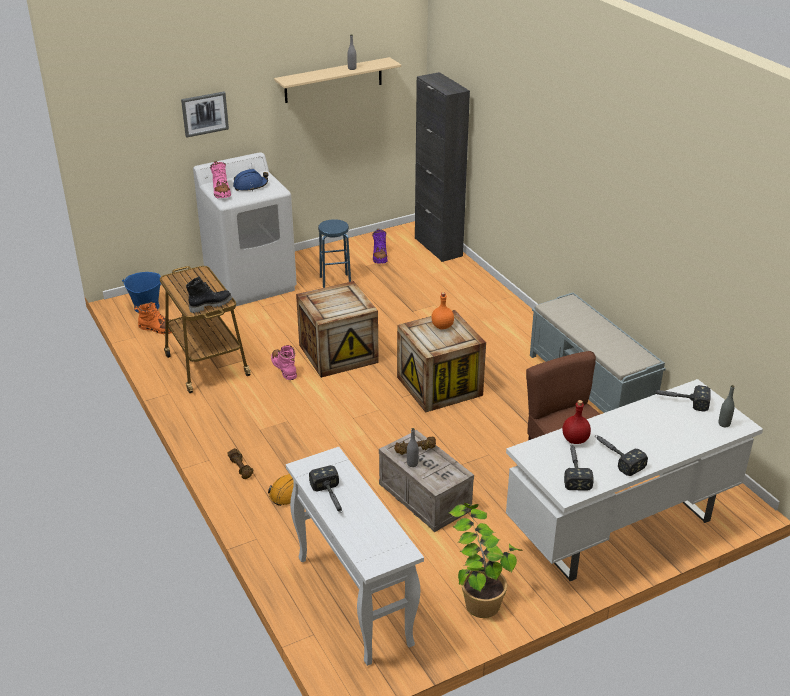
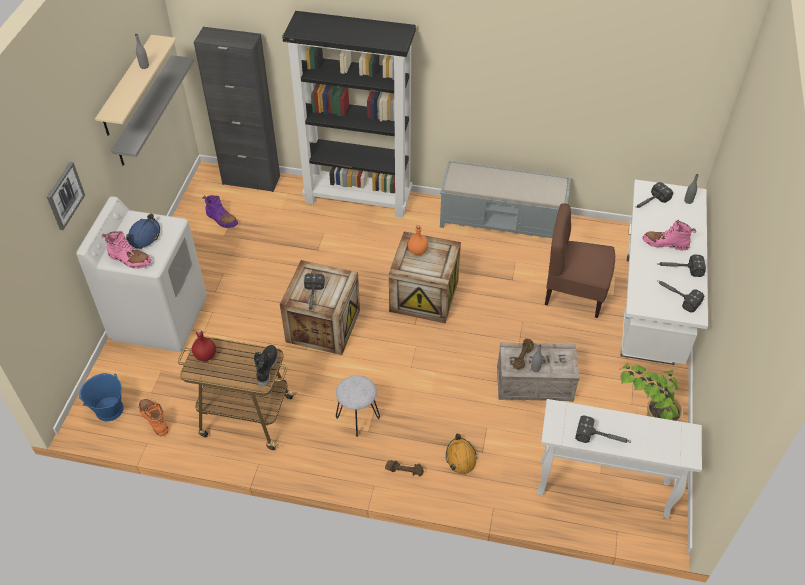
camera: 50 degrees left, 15 degrees up
orange boot [134,302,172,334] -> orange boot turned 90 degrees counterclockwise [139,399,169,436]
pink boot [271,345,297,380] -> pink boot moved to [642,220,696,251]
blue stool [318,219,351,288] -> none
red bottle [563,400,591,444] -> red bottle moved to [192,329,216,361]
none -> grey shelf [111,55,194,166]
none -> black bookcase [282,11,416,218]
none -> hammer [304,273,325,310]
none -> grey stool [336,375,380,437]

